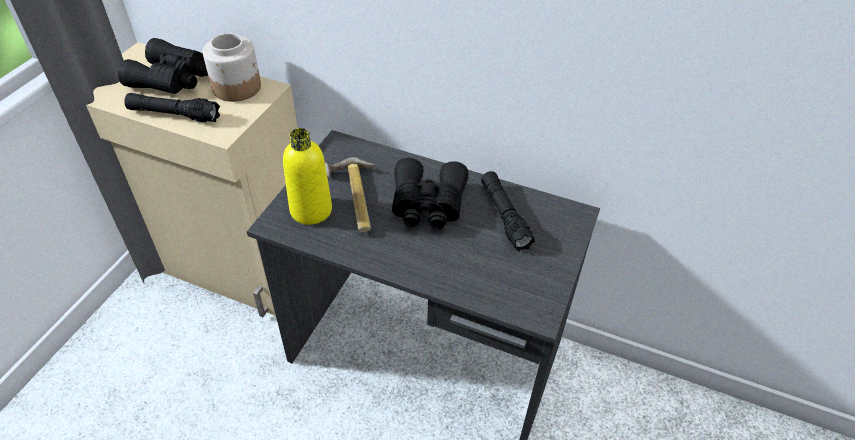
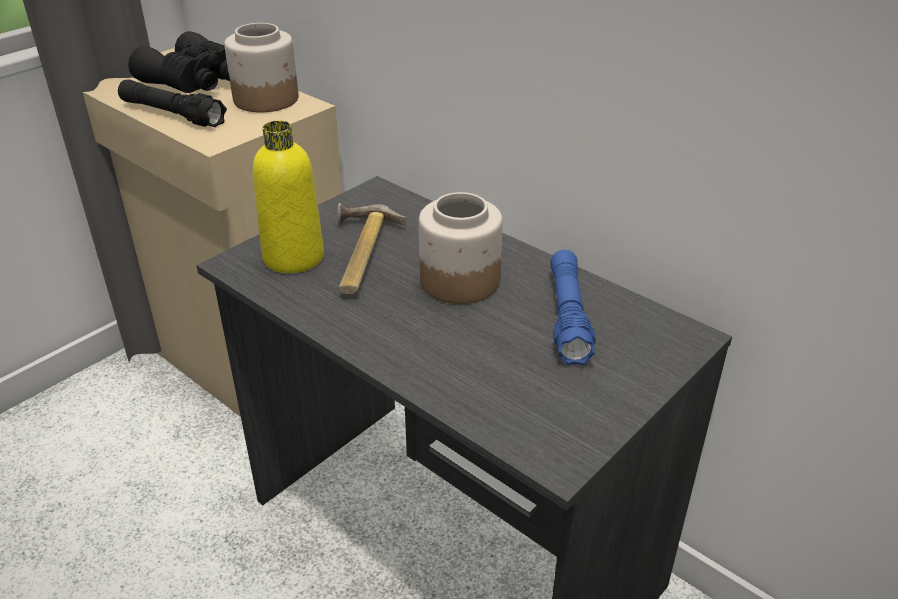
camera: 20 degrees right, 10 degrees down
black binoculars [392,158,469,229] -> jar [419,192,503,304]
black flashlight [481,171,535,251] -> blue flashlight [550,250,596,365]

